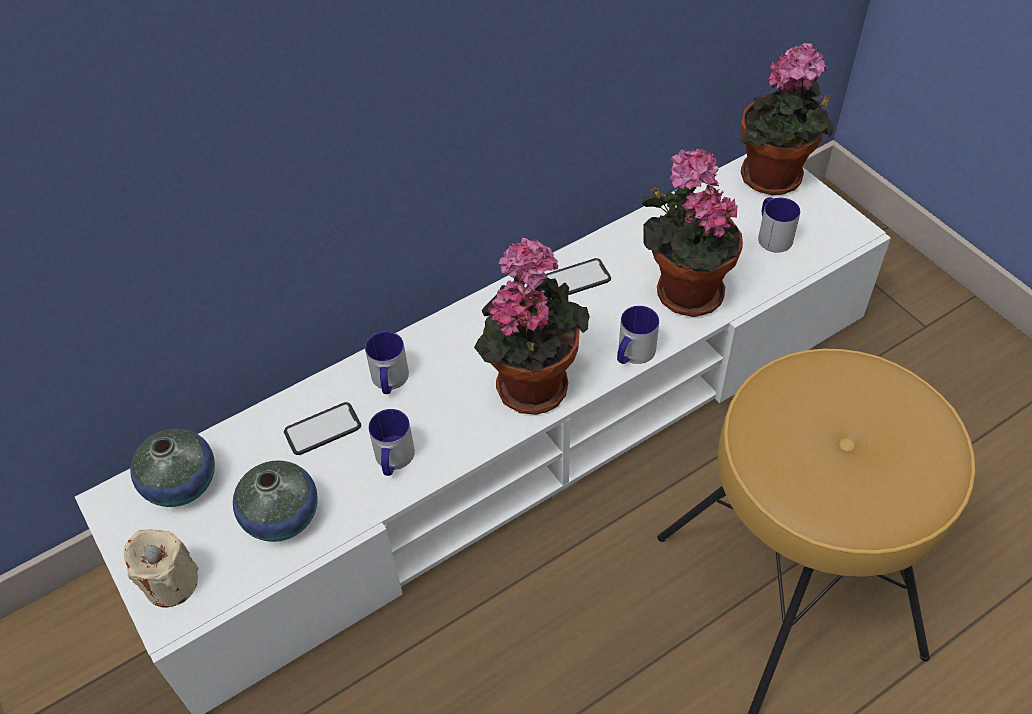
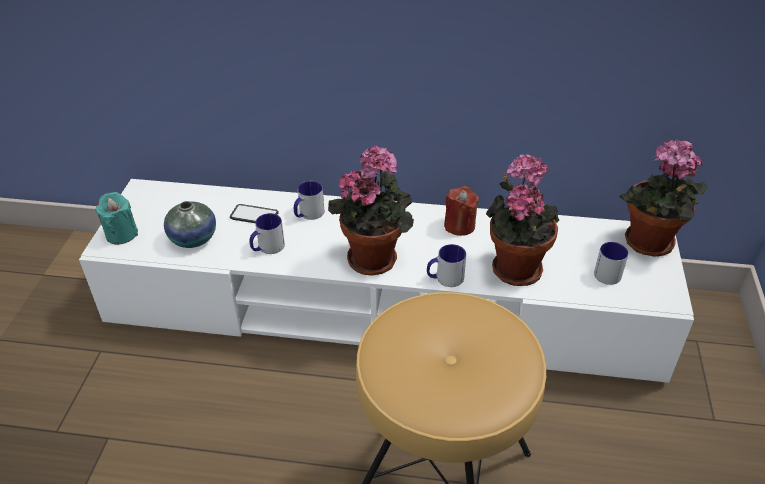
camera: 40 degrees right, 10 degrees down
beige candle [123,529,199,608] -> turquoise candle [95,192,138,245]
vase [130,428,215,507] -> none
phone [546,258,611,295] -> red candle [444,186,479,236]

